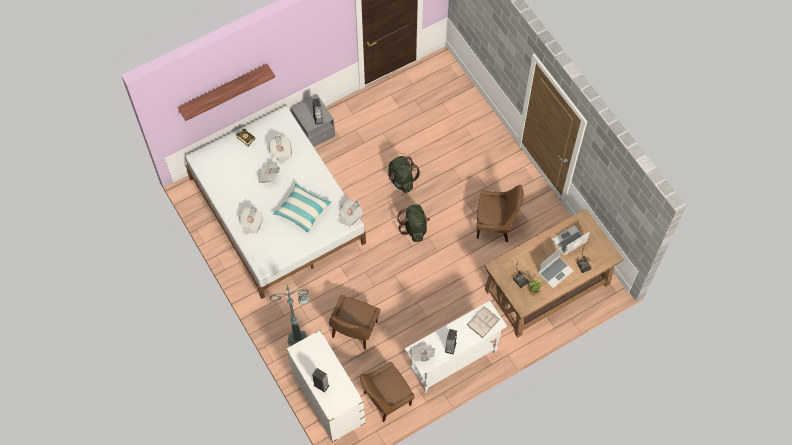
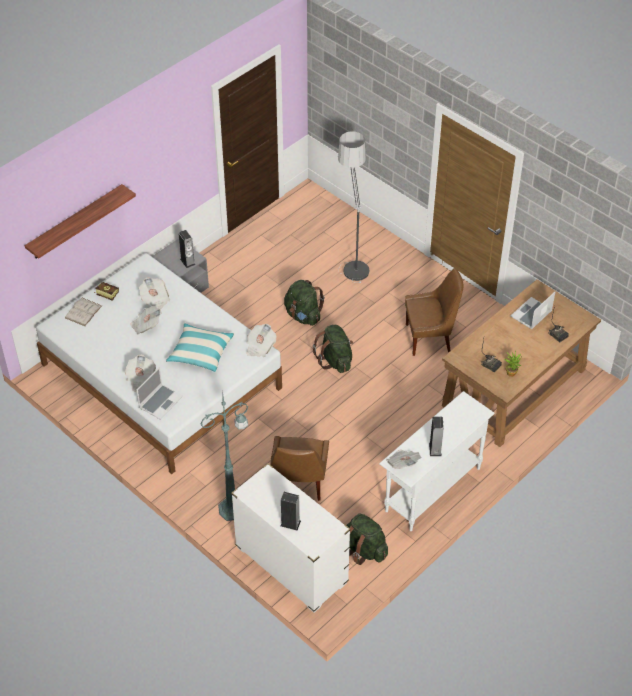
camera: 15 degrees left, 15 degrees down
brown chair [360,361,414,422] -> green backpack [346,514,388,565]
white book [467,307,500,338] -> white book moved to [65,298,102,326]
laptop [538,247,574,288] -> laptop moved to [136,367,183,420]
none -> floor lamp [338,131,369,283]

